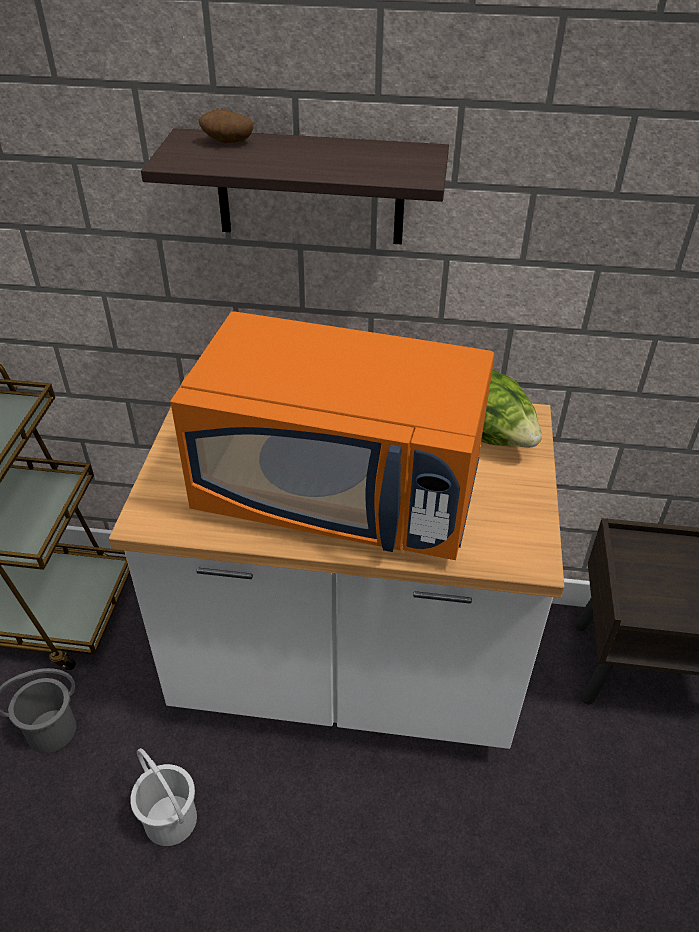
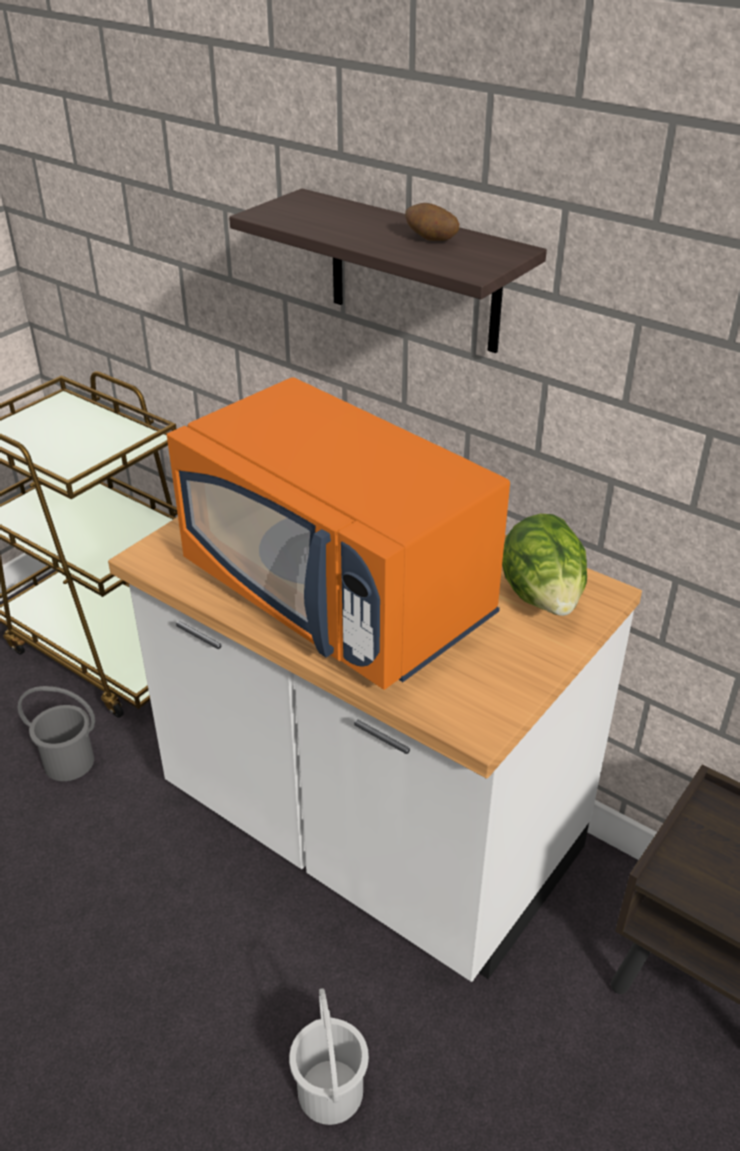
camera: 30 degrees right, 5 degrees down
white bucket [130,748,197,846] -> white bucket moved to [289,988,369,1125]
potato [198,109,254,143] -> potato moved to [405,203,459,241]

